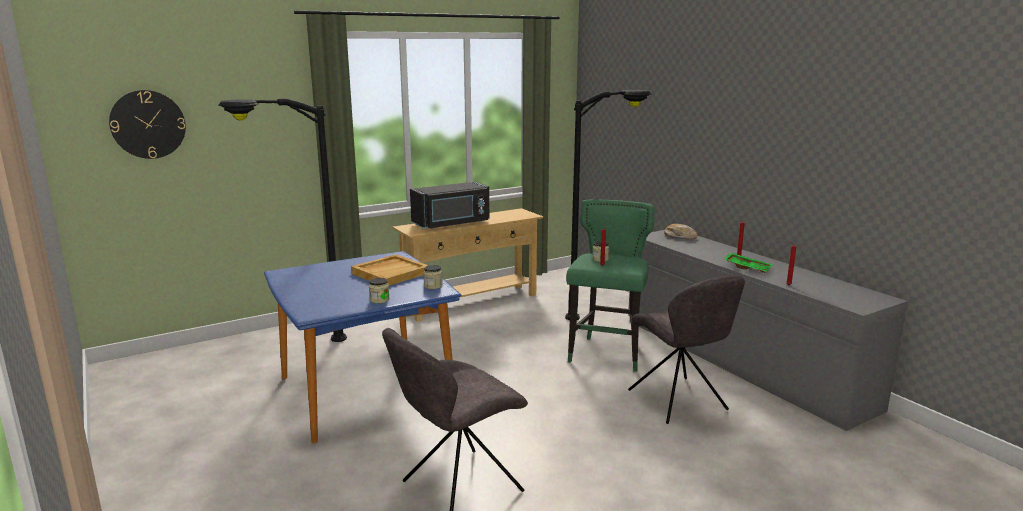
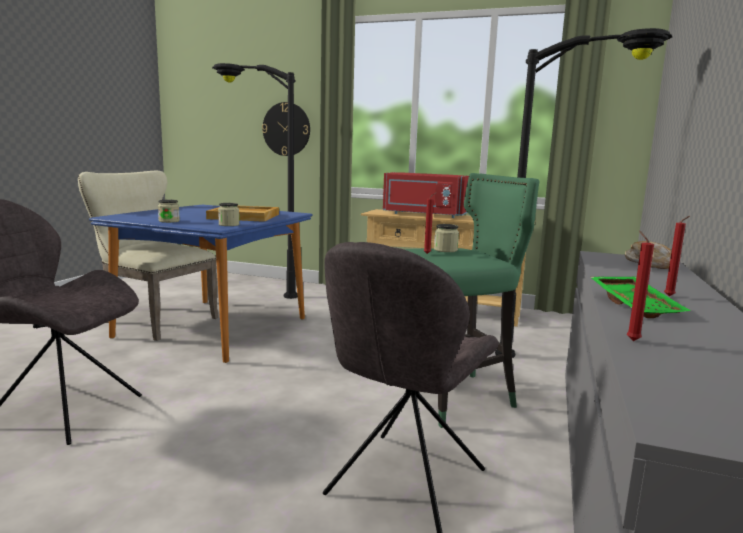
camera: 50 degrees right, 5 degrees down
wall clock [109,90,186,159] -> wall clock moved to [262,102,310,156]
black microwave [410,182,490,229] -> red microwave [383,172,469,218]
none -> beige chair [78,171,218,341]

